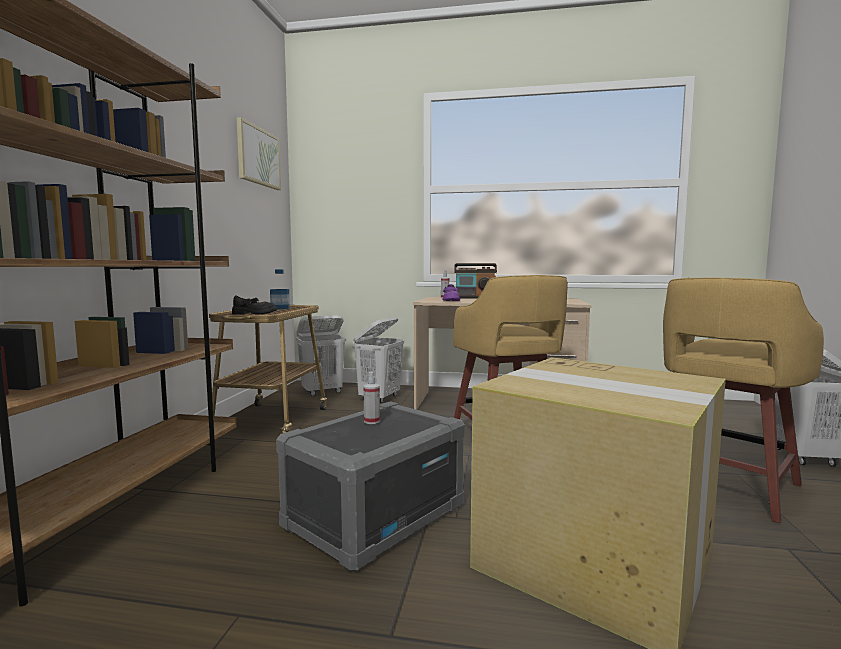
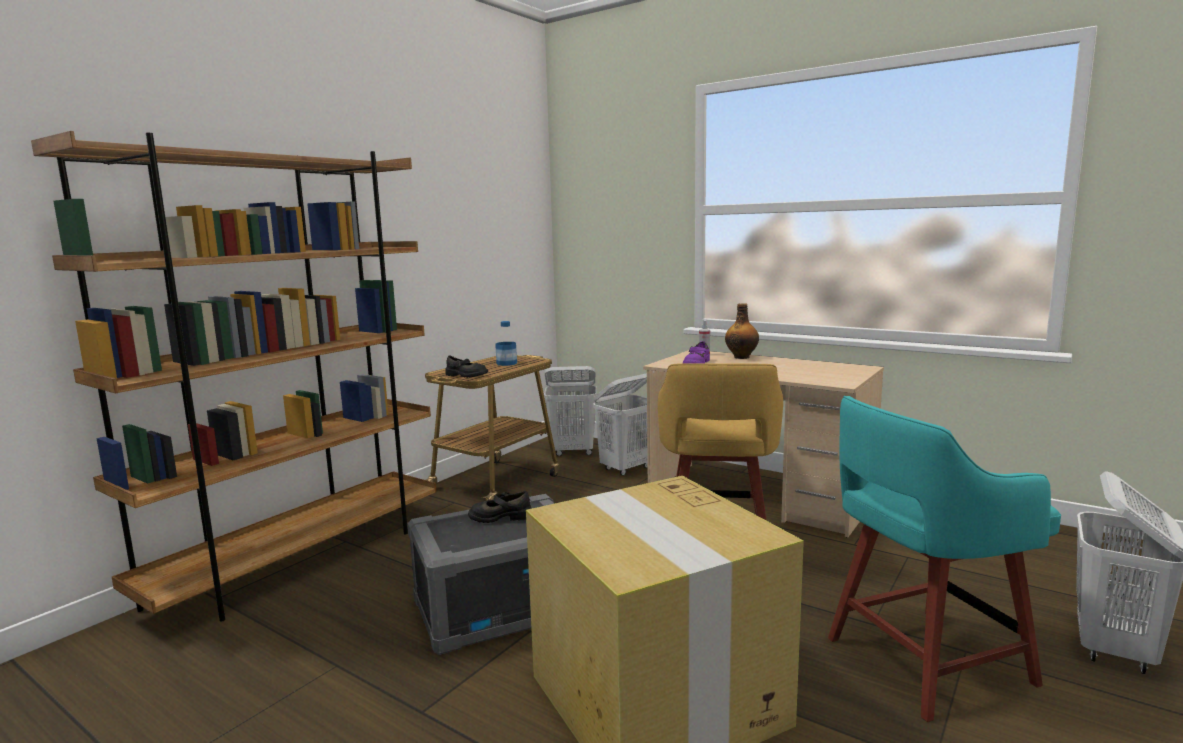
camera: 25 degrees right, 5 degrees up
picture [237,117,281,190] -> none
spray bottle [363,372,380,424] -> black shoe [468,491,531,523]
radio [454,263,497,299] -> bottle [725,303,759,359]
yellow stool [663,278,824,523] -> turquoise stool [828,396,1061,722]

